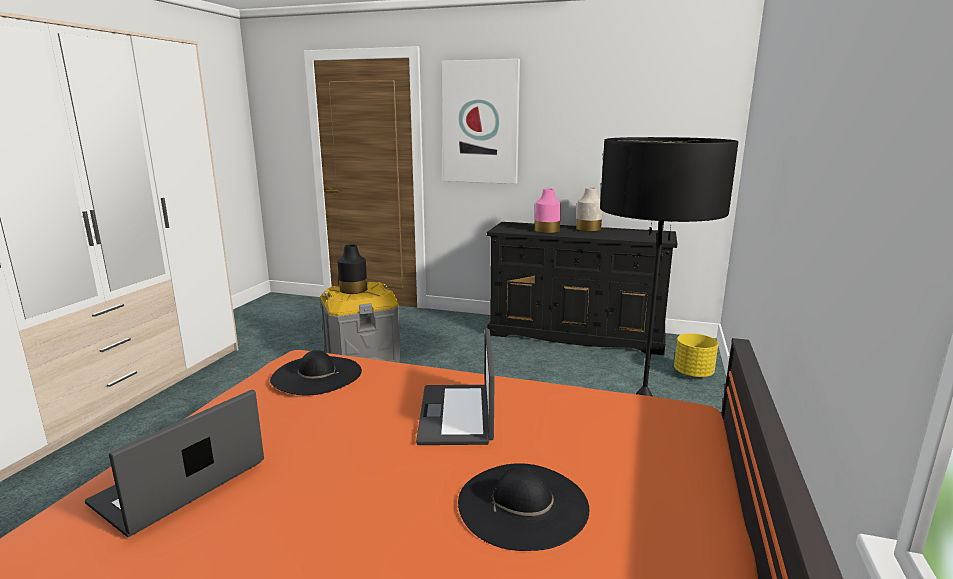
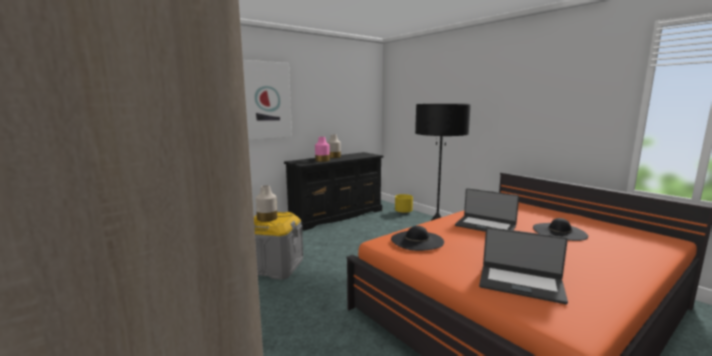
camera: 55 degrees left, 5 degrees down
laptop [85,390,264,537] -> laptop turned 45 degrees counterclockwise [479,227,568,304]
black vase [337,244,367,294] -> beige vase [256,185,277,222]

